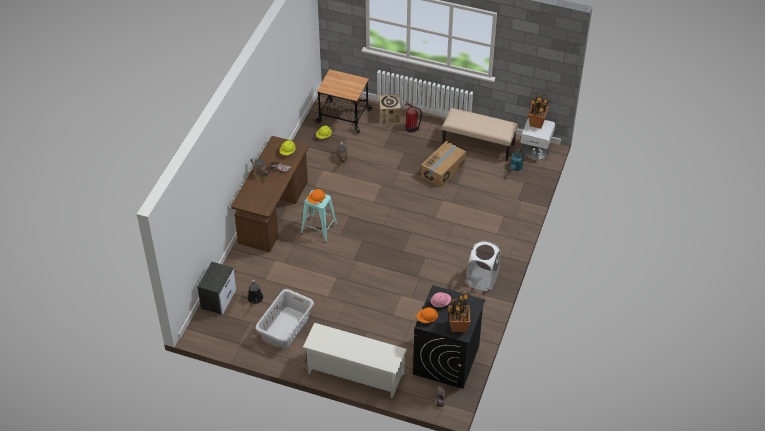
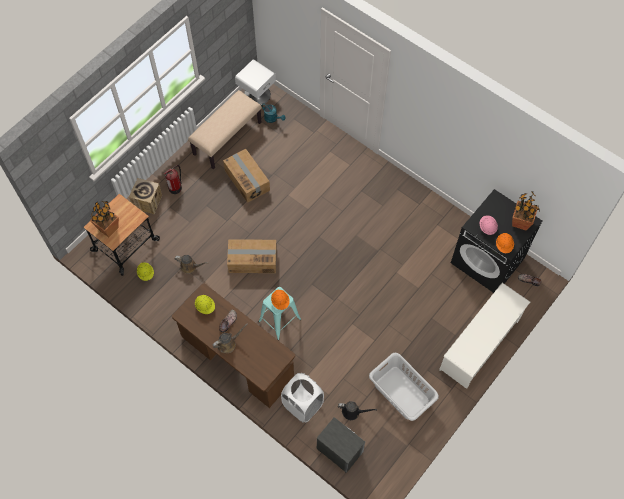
camera: 70 degrees left, 15 degrees up
white laundry basket [467,241,501,291] -> white laundry basket moved to [281,373,324,422]
potted plant [528,91,550,128] -> potted plant moved to [90,201,119,237]
none -> cardboard box [227,239,277,273]

